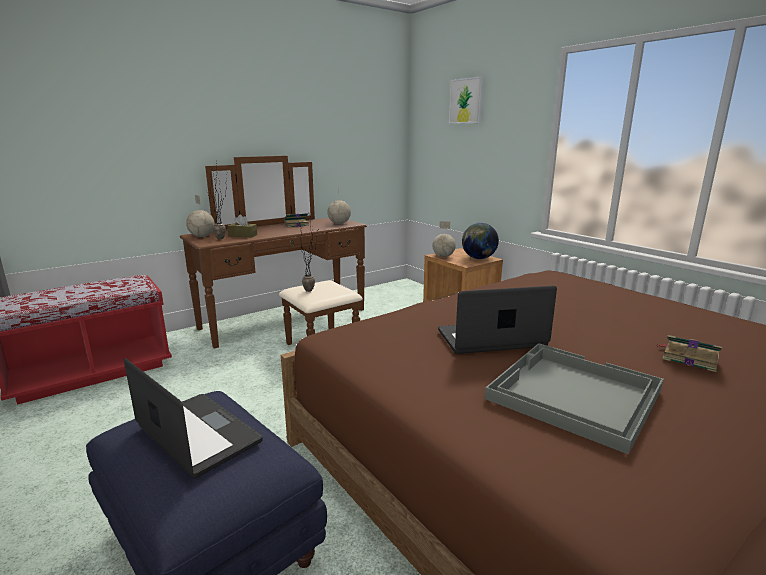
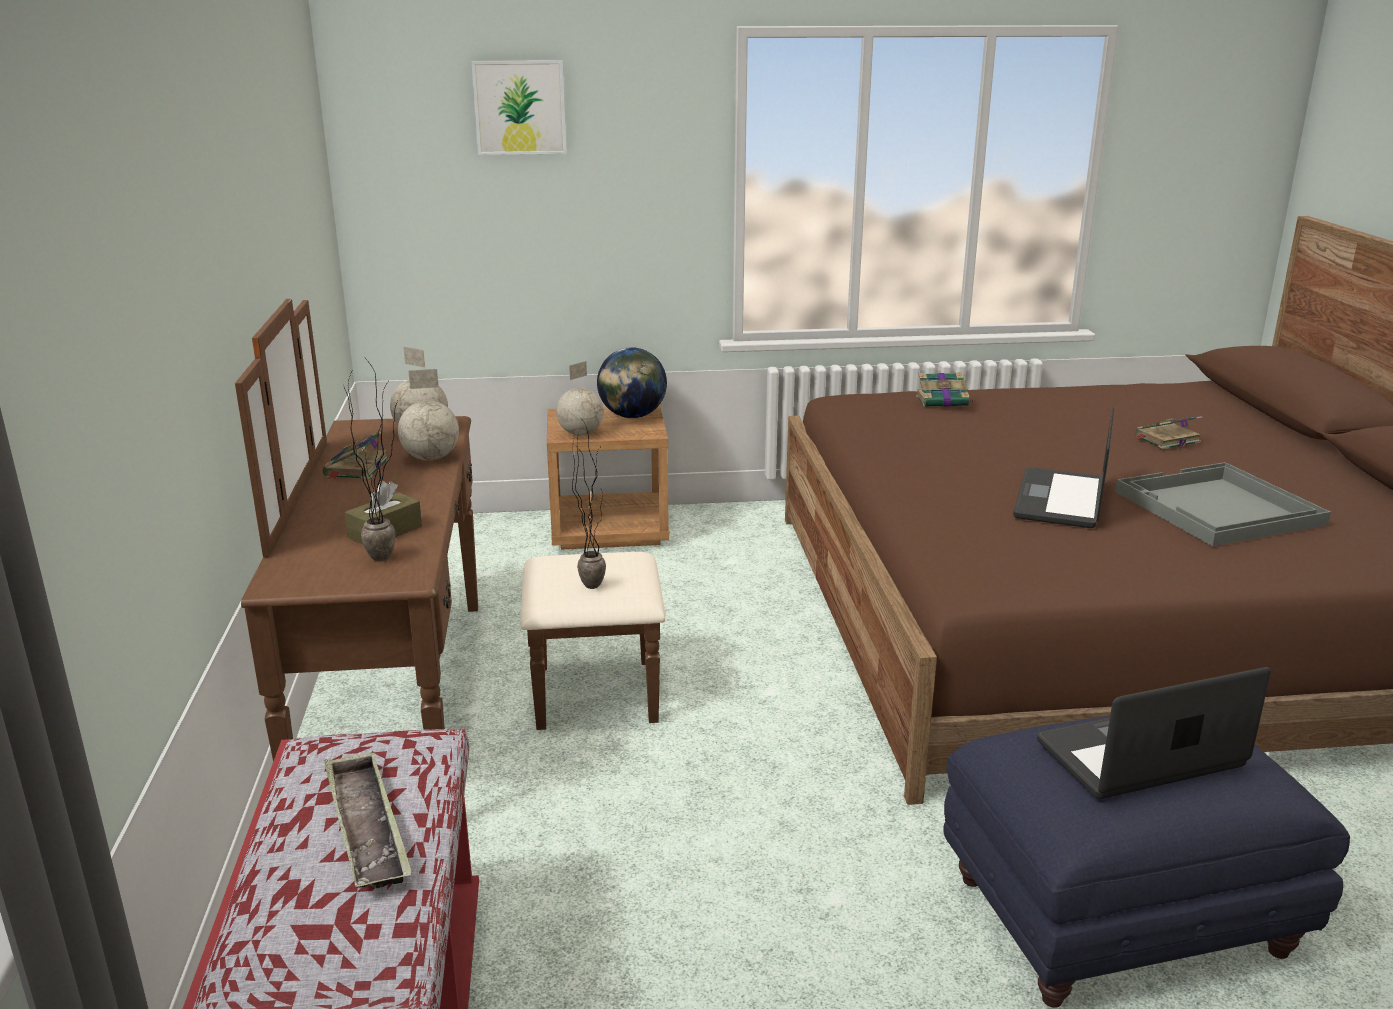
camera: 60 degrees left, 5 degrees up
globe [186,195,215,237] -> globe moved to [398,369,459,461]
none -> tray [324,751,412,888]
none -> book [916,373,976,407]

